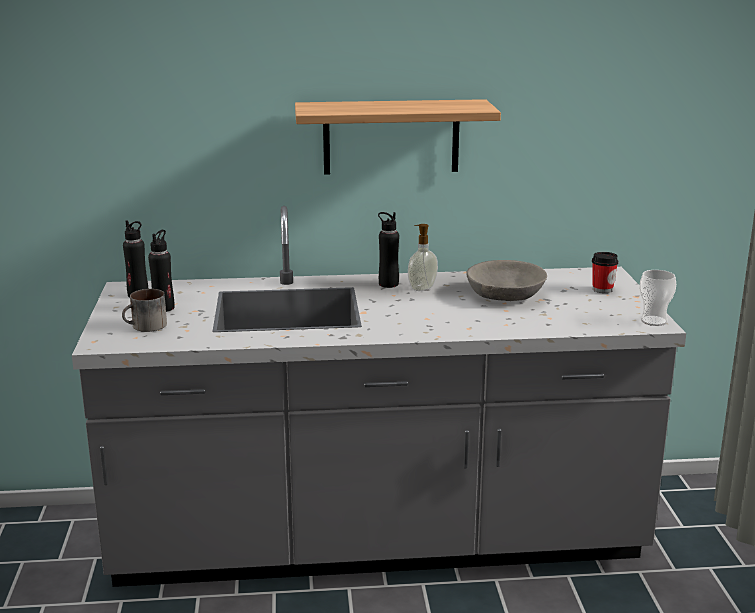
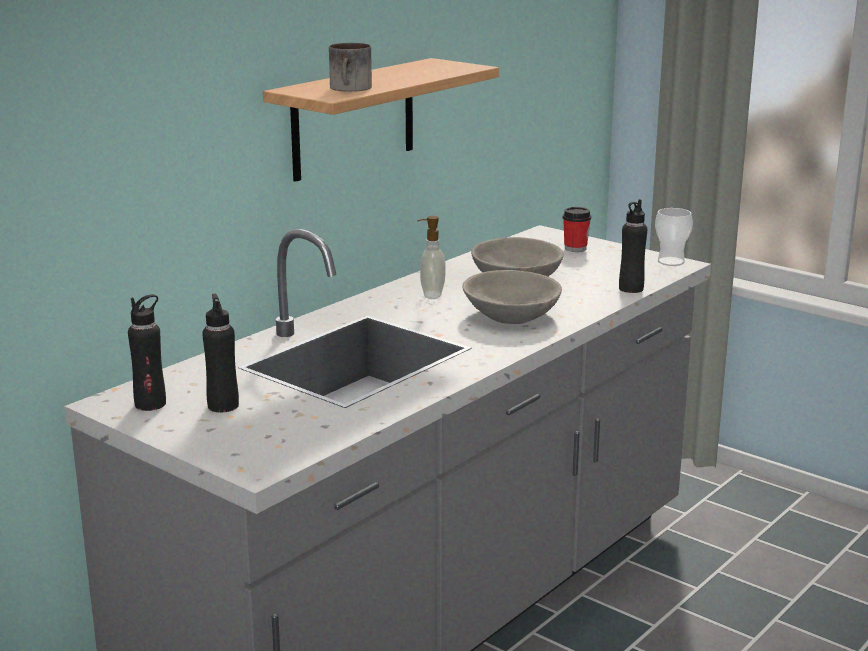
camera: 45 degrees left, 0 degrees up
mug [122,289,167,332] -> mug moved to [329,43,372,92]
black bottle [378,212,399,288] -> black bottle moved to [619,199,647,293]
none -> grey bowl [462,270,562,324]

